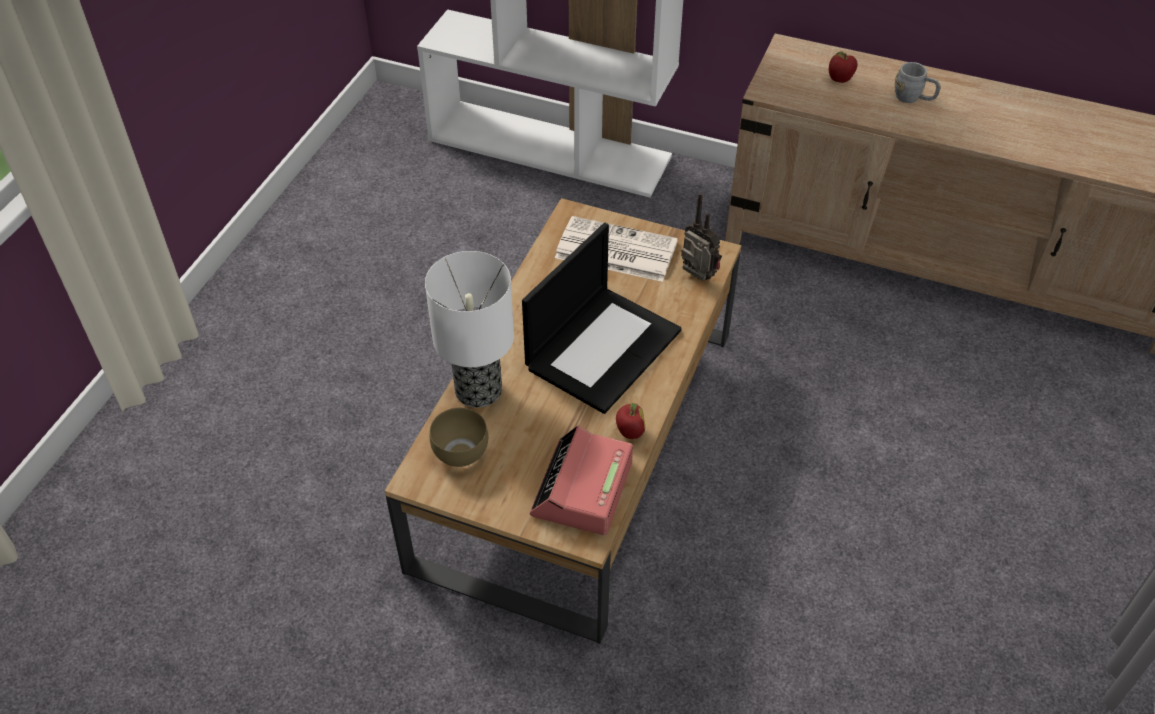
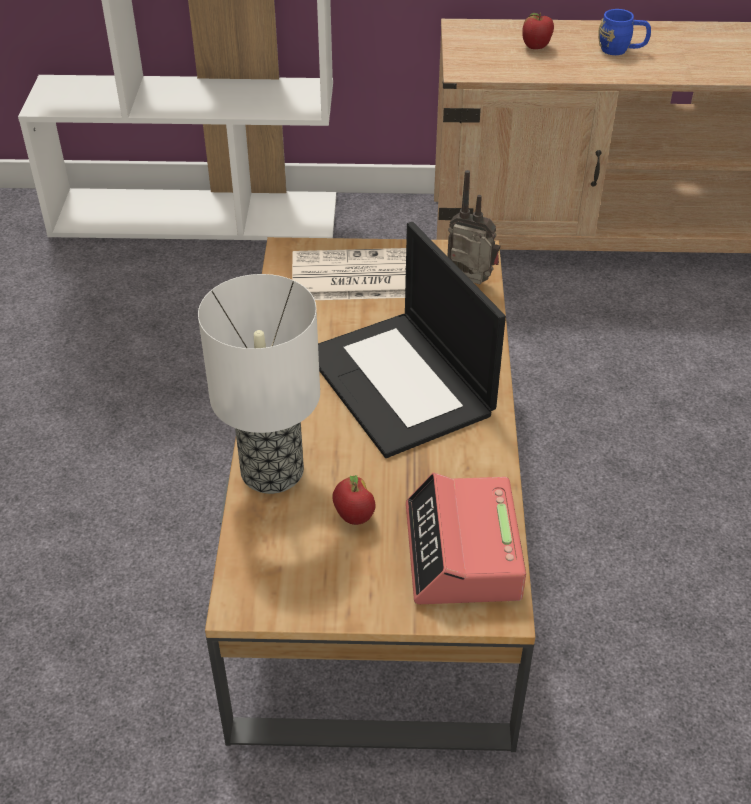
camera: 20 degrees left, 5 degrees down
brown bowl [430,408,488,467] -> none
laptop [522,223,682,414] -> laptop turned 135 degrees clockwise [318,222,506,458]
apple [616,403,645,439] -> apple moved to [332,475,375,525]
grey mug [895,62,941,103] -> blue mug [598,9,651,55]

